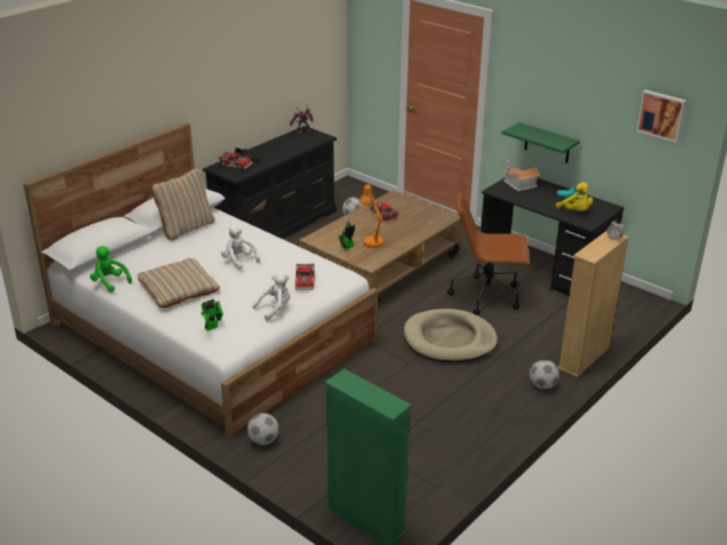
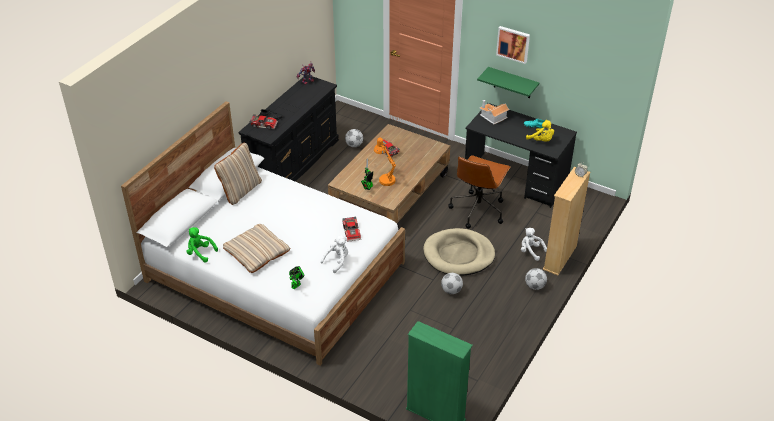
camera: 10 degrees left, 10 degrees up
white plush toy [221,225,260,270] -> white plush toy moved to [521,228,547,261]
football [247,413,279,445] -> football moved to [441,273,463,294]
brown office chair [447,192,530,315] -> brown office chair turned 60 degrees counterclockwise [448,155,511,229]
picture [636,90,687,143] -> picture moved to [496,26,530,64]

